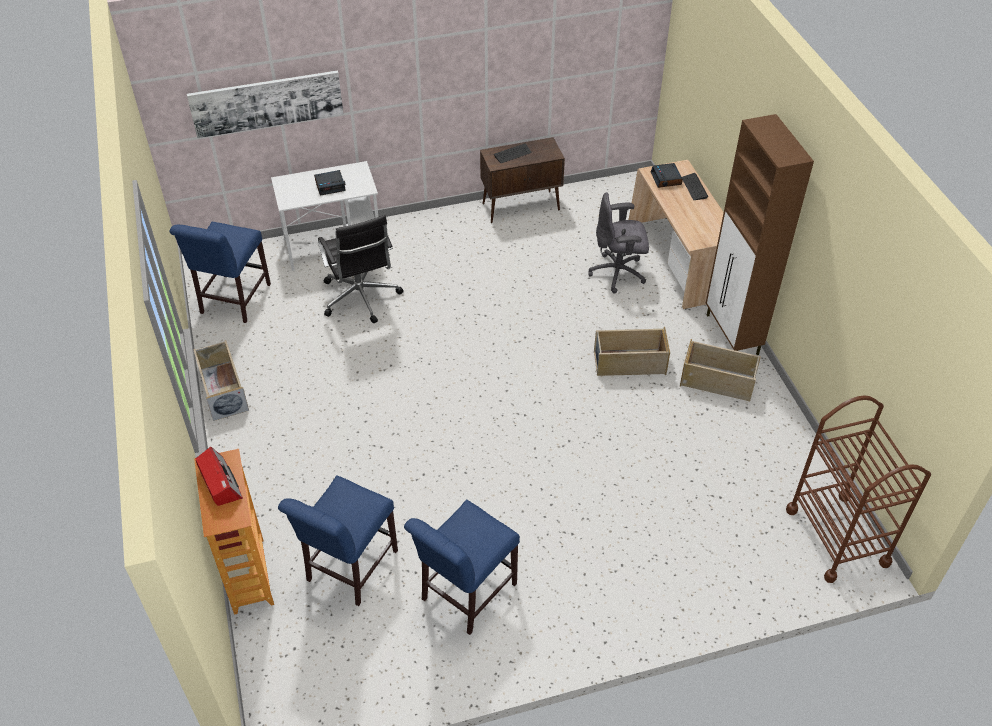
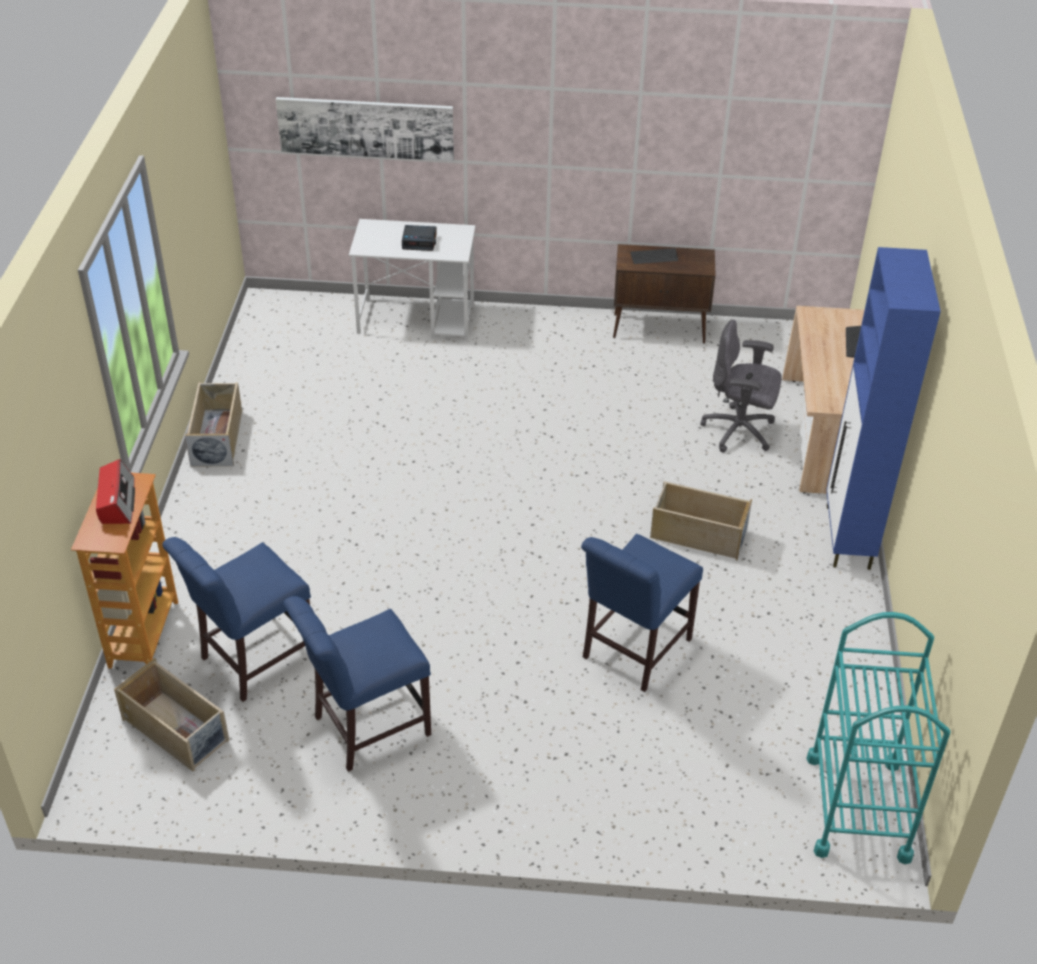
camera: 20 degrees right, 5 degrees down
blue chair [170,222,271,323] -> blue chair moved to [581,534,703,692]
black office chair [318,215,404,323] -> none
alarm clock [651,163,683,188] -> none
beige storage box [680,339,761,401] -> beige storage box moved to [114,658,229,771]
brown cabinet [706,114,814,355] -> blue cabinet [826,247,941,570]
brown cart [786,395,931,583] -> turquoise cart [806,612,950,864]

